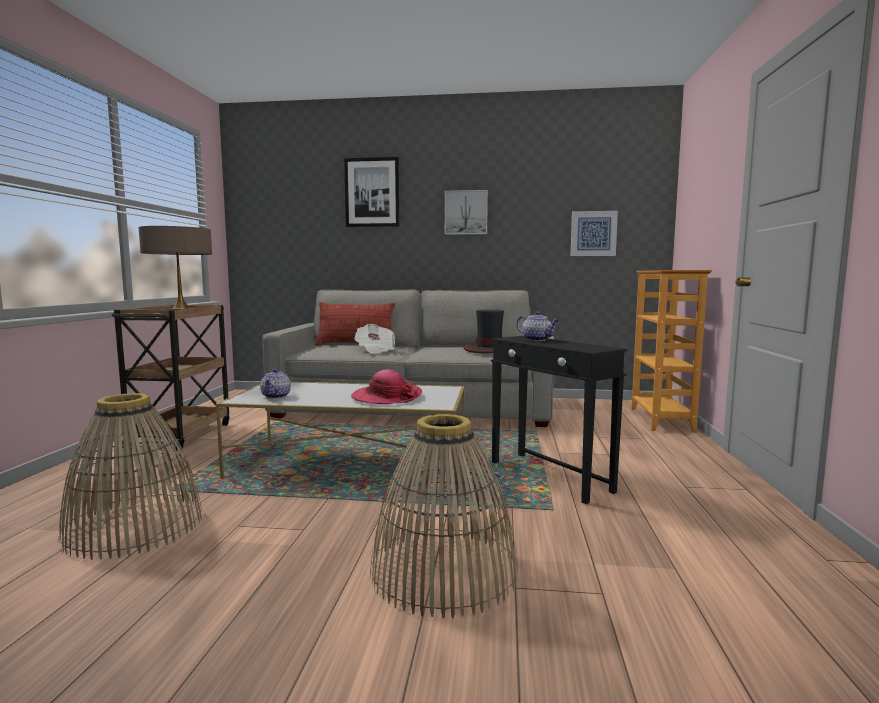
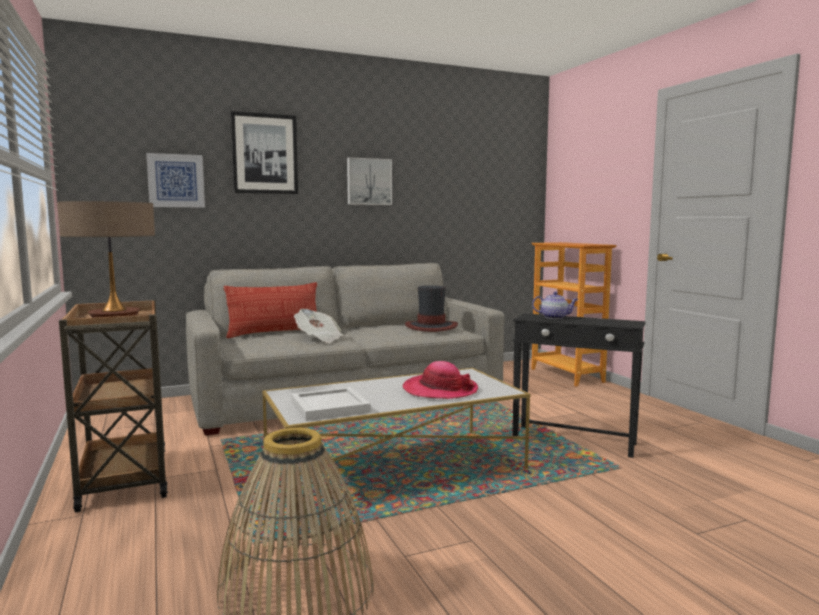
camera: 30 degrees left, 0 degrees up
teapot [260,369,291,399] -> white tray [291,387,371,421]
basket [370,414,518,618] -> none
picture [570,211,618,256] -> picture moved to [146,153,205,207]

